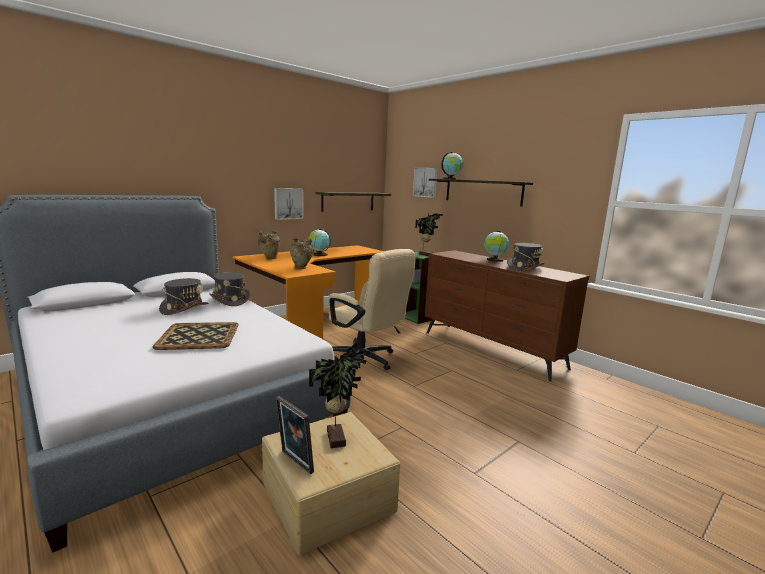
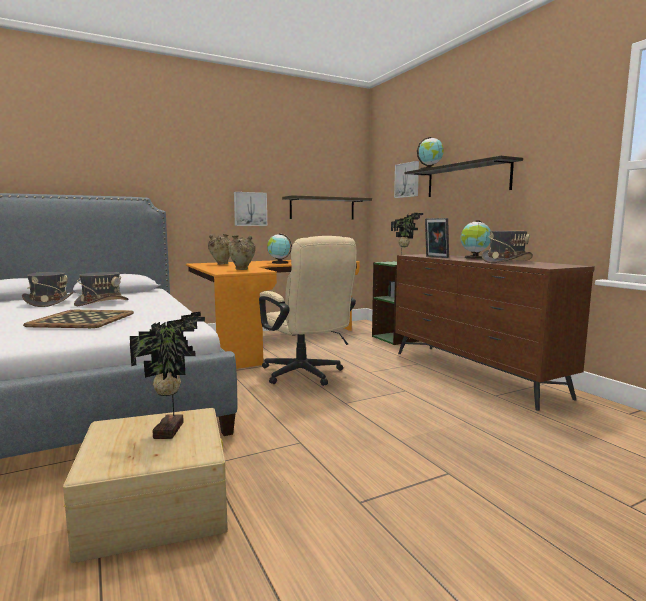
camera: 15 degrees right, 5 degrees down
grey hat [209,272,250,306] -> grey hat moved to [22,272,74,307]
picture frame [276,396,314,474] -> picture frame moved to [425,218,449,258]

